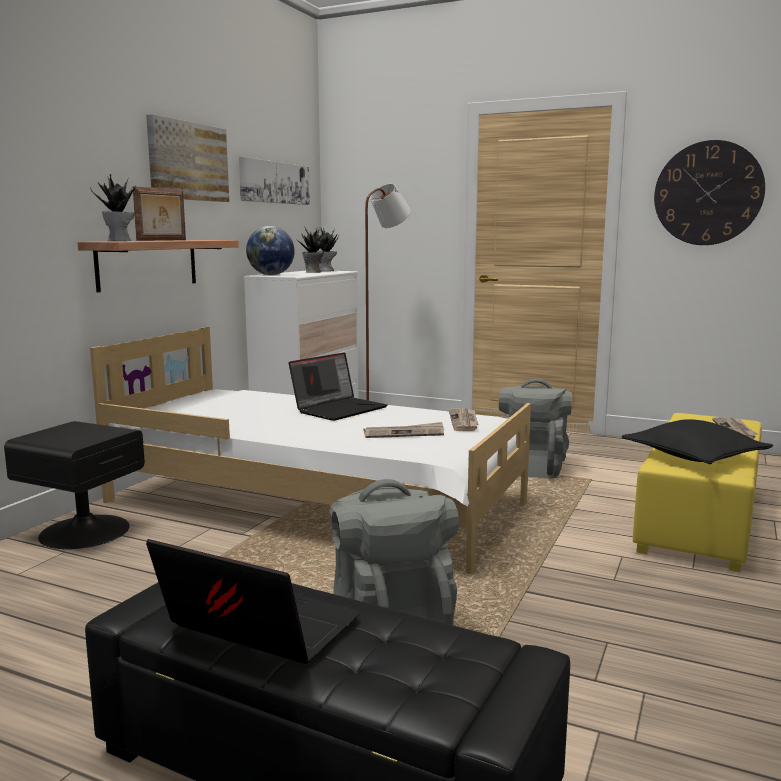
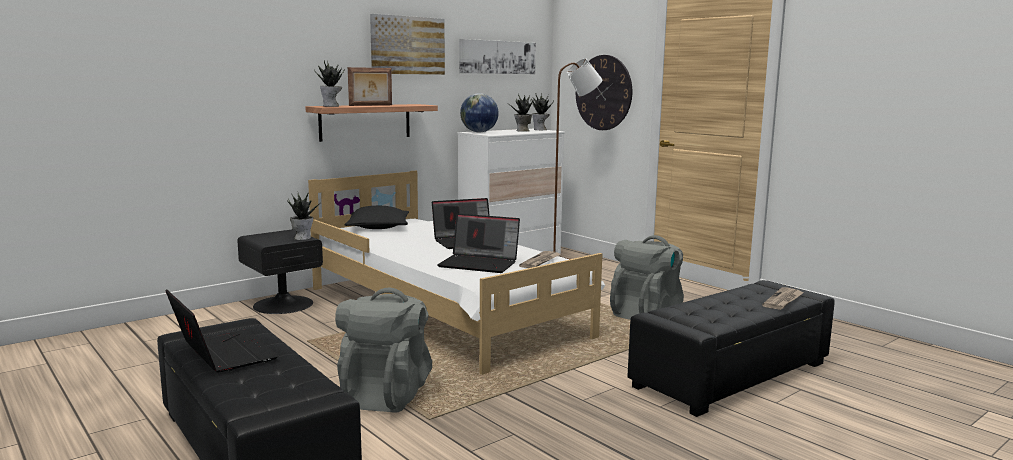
camera: 25 degrees right, 0 degrees up
newspaper [364,422,444,438] -> laptop [437,214,520,273]
black pillow [622,419,773,464] -> black pillow moved to [345,206,409,229]
yellow ottoman [633,413,762,572] -> black ottoman [628,280,835,417]
wall clock [654,140,765,245] -> wall clock moved to [576,55,632,130]
none -> potted plant [287,194,319,240]

